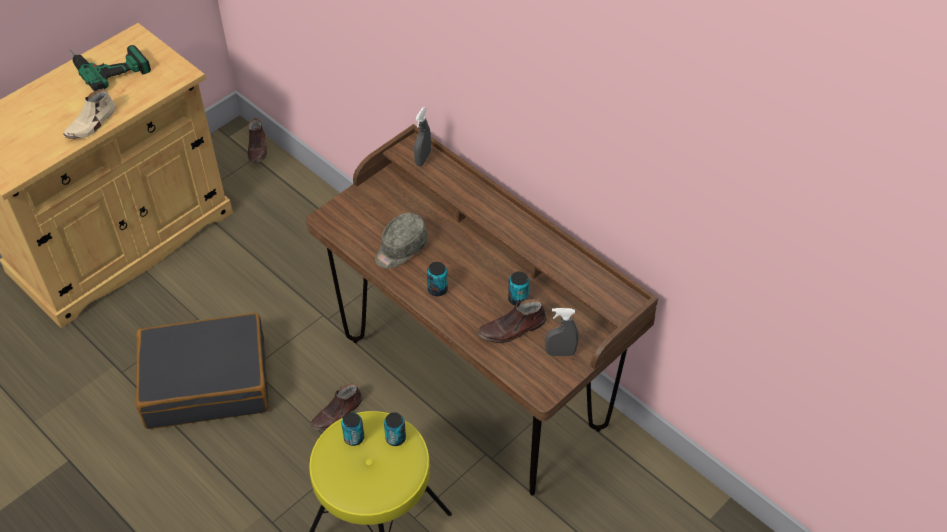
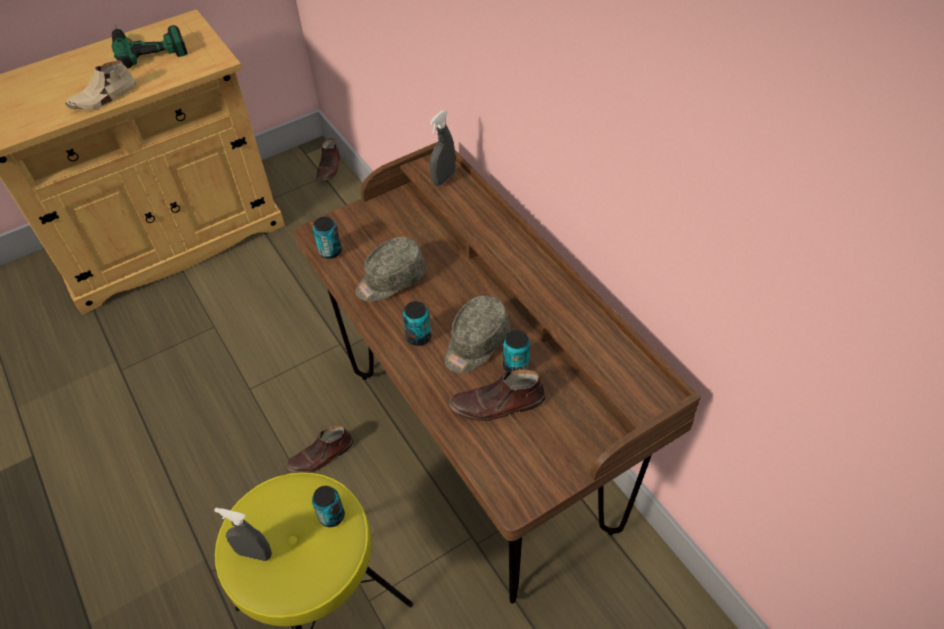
camera: 15 degrees right, 0 degrees up
black suitcase [136,313,269,429] -> none
can [341,412,364,446] -> can moved to [313,216,342,259]
grey spray bottle [545,308,578,356] -> grey spray bottle moved to [214,508,272,561]
none -> grey cap [445,296,510,373]

